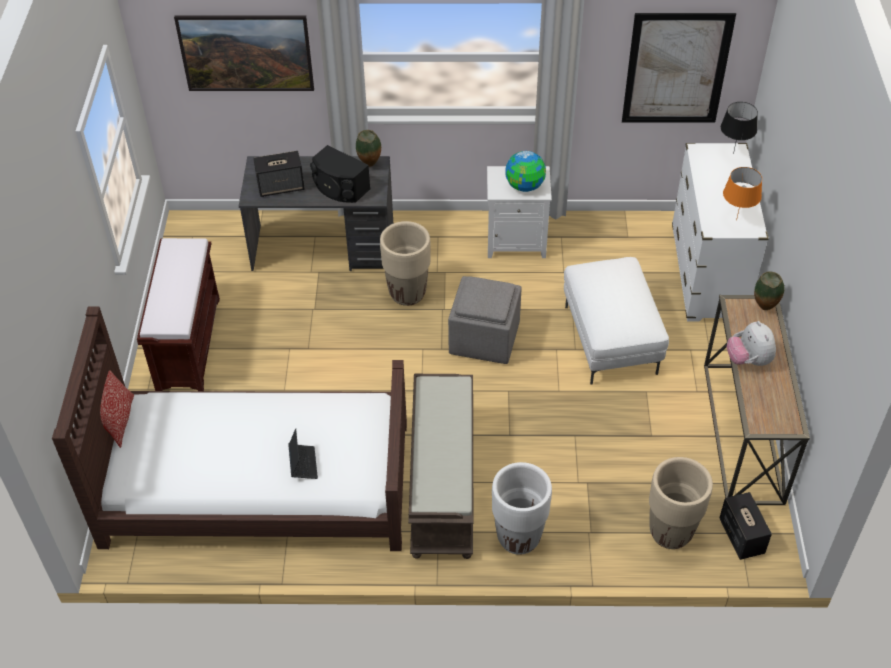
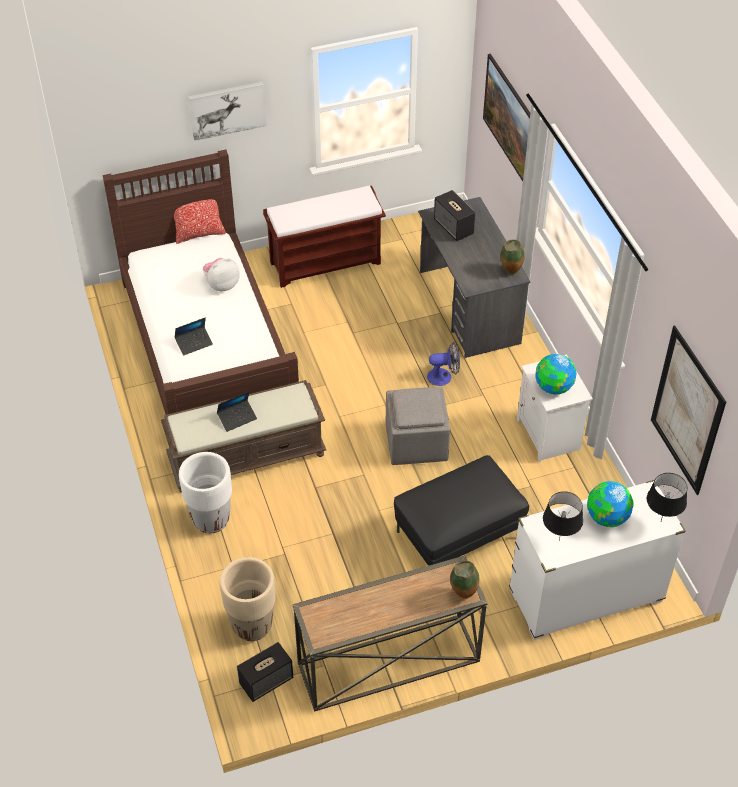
camera: 70 degrees right, 0 degrees up
black speaker [310,145,370,203] -> none
beige planter [380,221,431,306] -> fan [427,342,460,386]
white ottoman [564,257,669,385] -> black ottoman [394,455,529,566]
orange table lamp [723,167,762,220] -> black table lamp [543,492,583,541]
plush toy [727,321,776,366] -> plush toy moved to [203,258,240,292]
none -> picture [188,82,266,141]
none -> laptop [217,391,257,432]
none -> globe [587,481,634,527]

